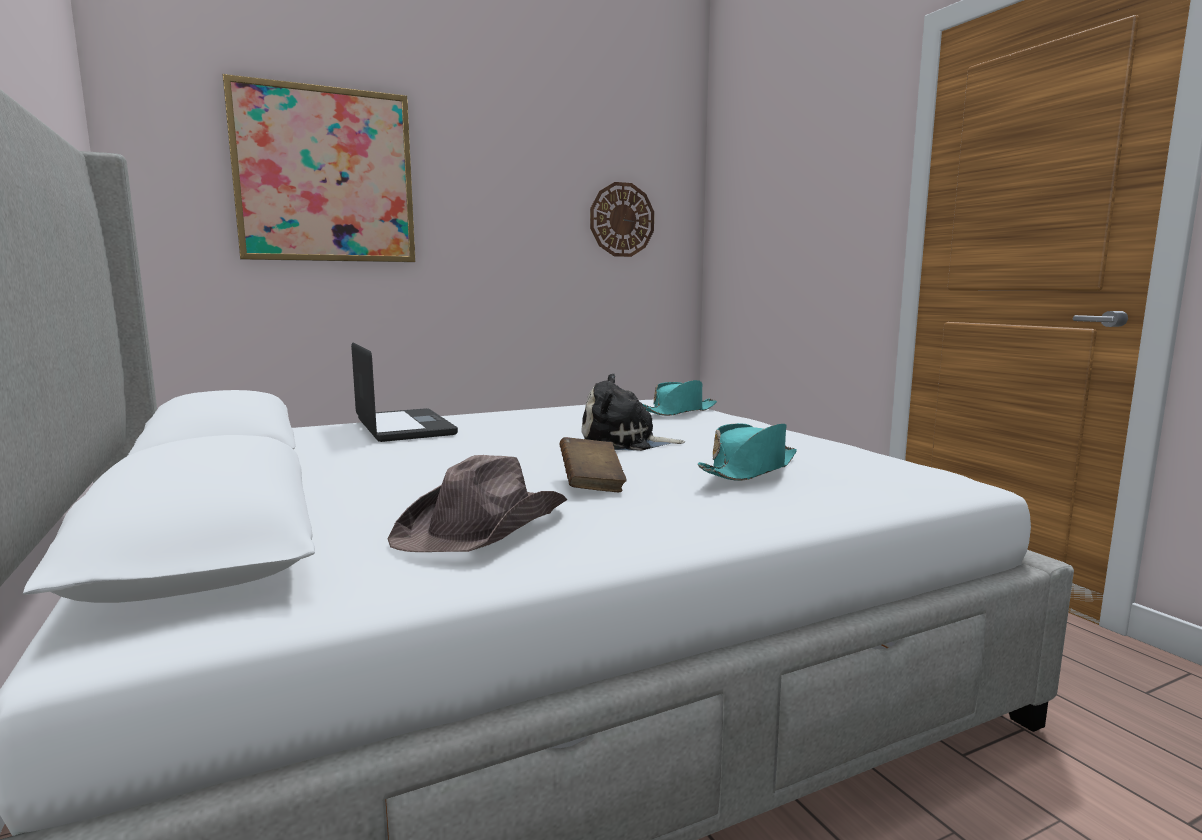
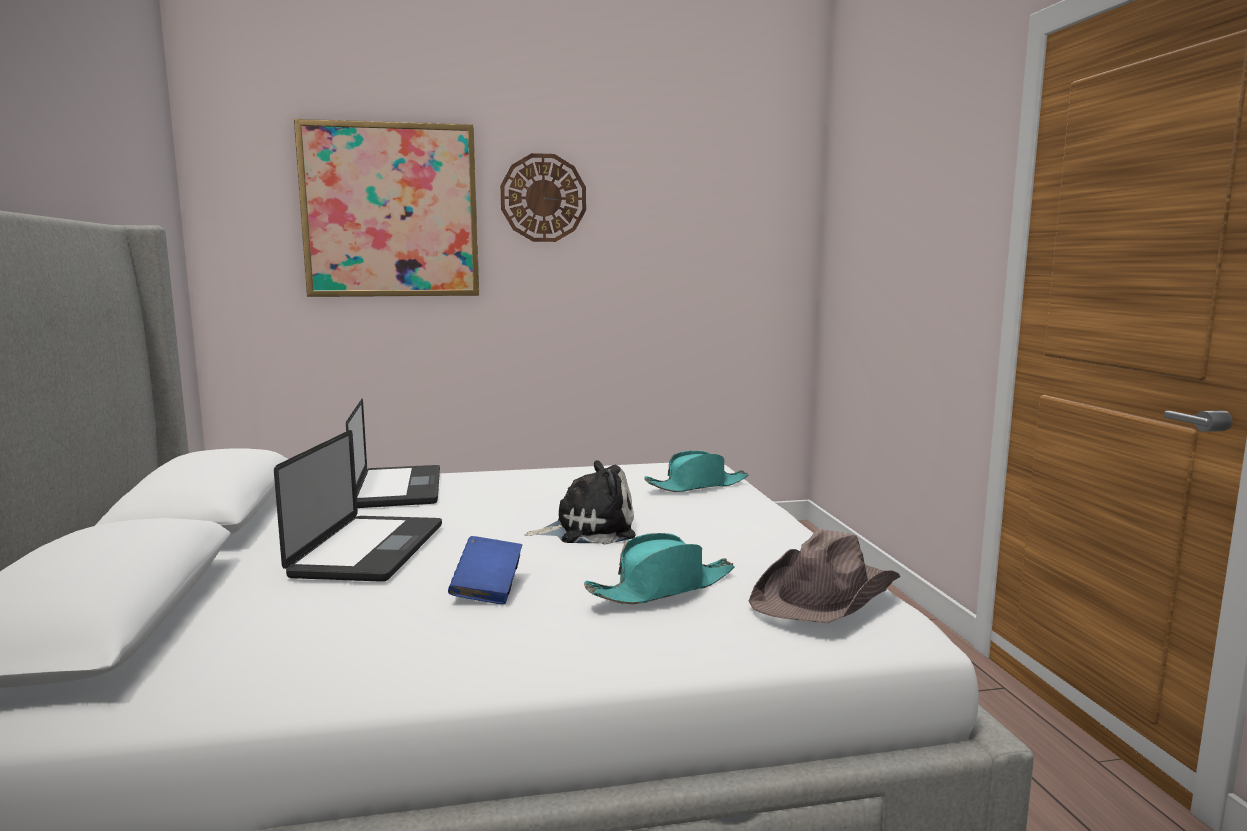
camera: 15 degrees right, 0 degrees up
brown hat [388,455,567,552] -> brown hat moved to [749,529,900,623]
brown book [560,437,626,492] -> blue book [448,536,522,604]
plush toy [581,373,685,451] -> plush toy turned 150 degrees clockwise [524,460,636,545]
wall clock [590,182,654,257] -> wall clock moved to [500,153,586,242]
none -> laptop [274,430,442,582]

